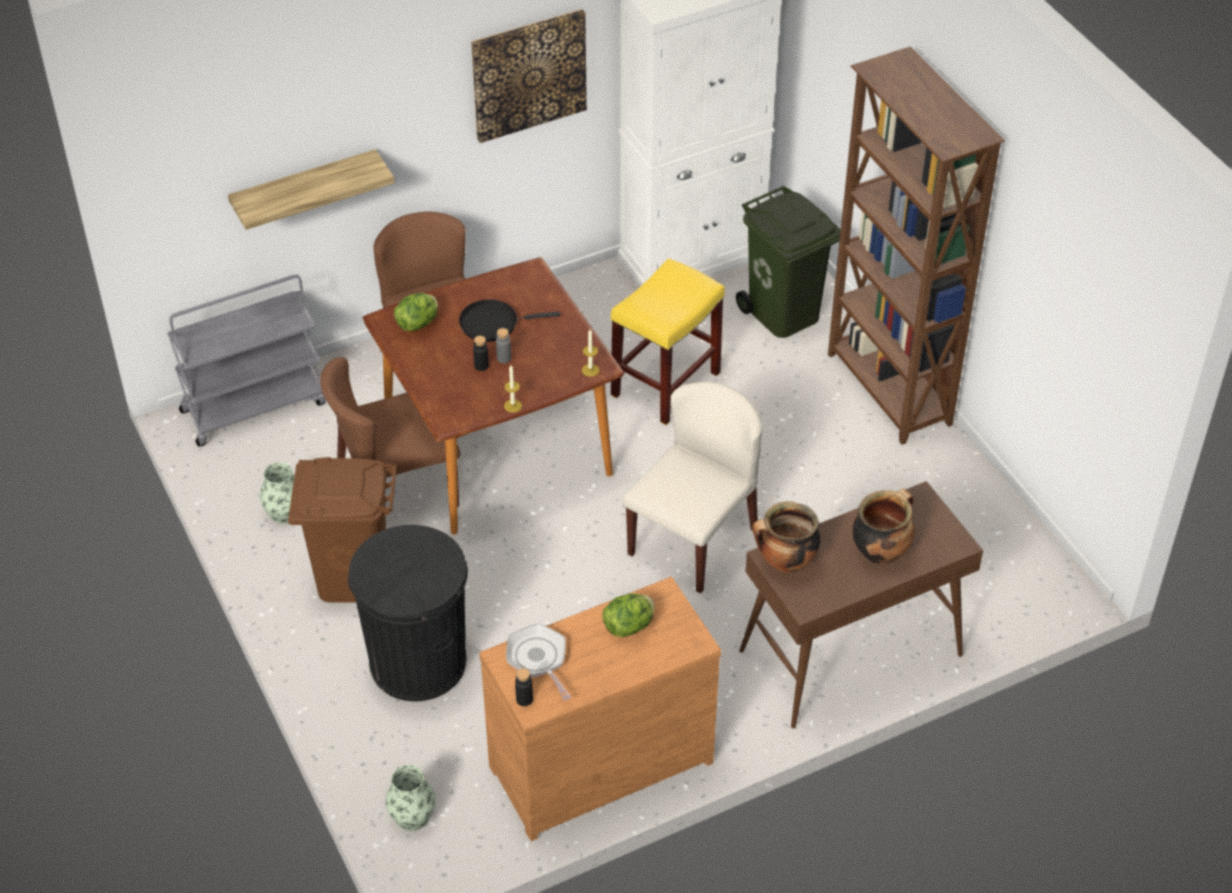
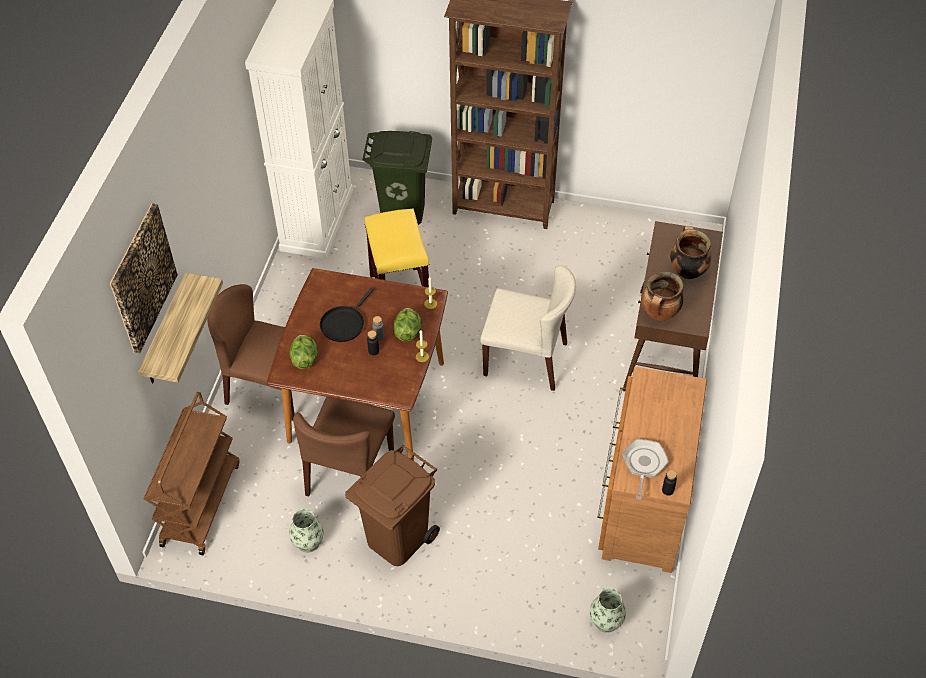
camera: 50 degrees left, 5 degrees up
grey cart [167,274,326,447] -> brown cart [144,392,240,555]
black trash can [348,525,468,701] -> none
picture [471,9,587,143] -> picture moved to [110,203,178,353]
frying pan [506,623,571,700] -> frying pan turned 90 degrees clockwise [622,439,669,500]
lettuce [602,593,655,637] -> lettuce moved to [393,308,421,342]
beige chair [622,382,762,594] -> beige chair turned 120 degrees clockwise [480,265,576,391]

